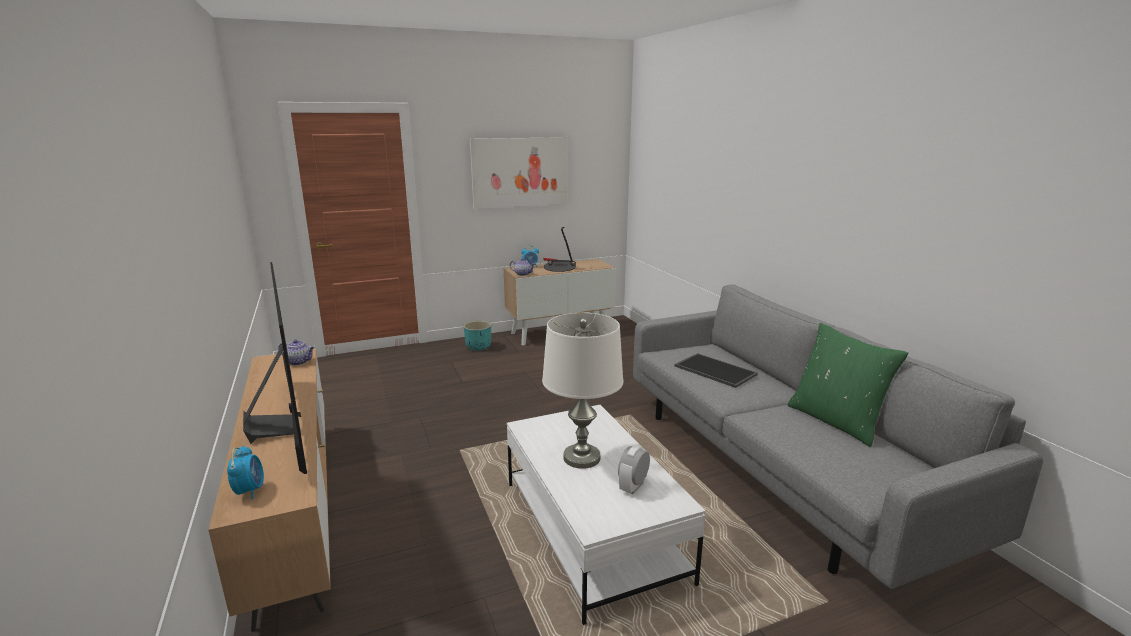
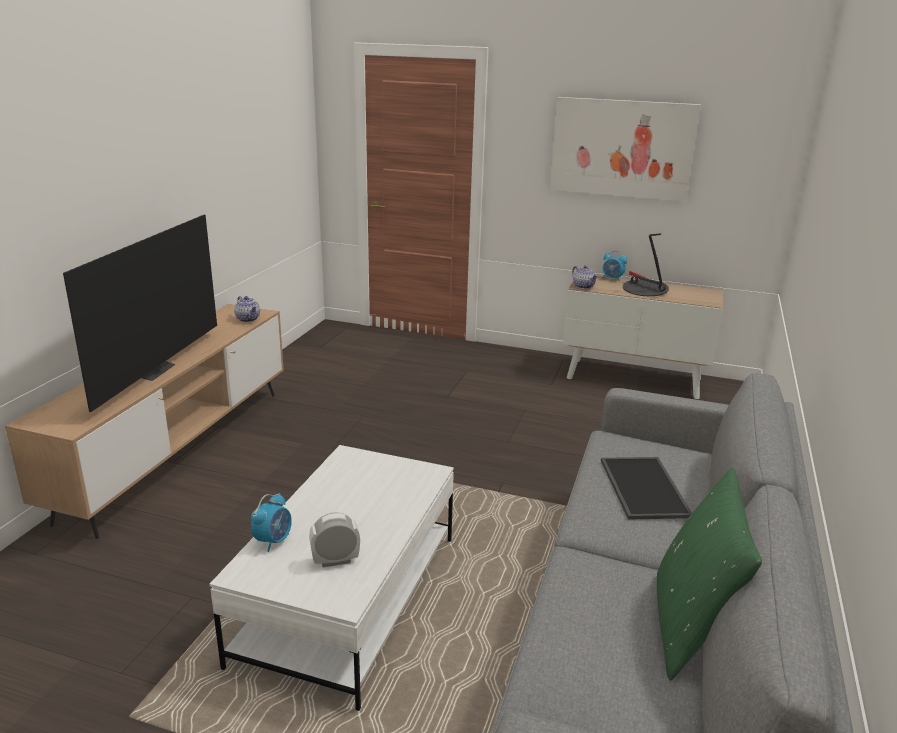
camera: 40 degrees right, 5 degrees up
alarm clock [227,445,264,499] -> alarm clock moved to [251,493,292,552]
turquoise planter [464,321,491,351] -> none
white table lamp [542,313,623,469] -> none

